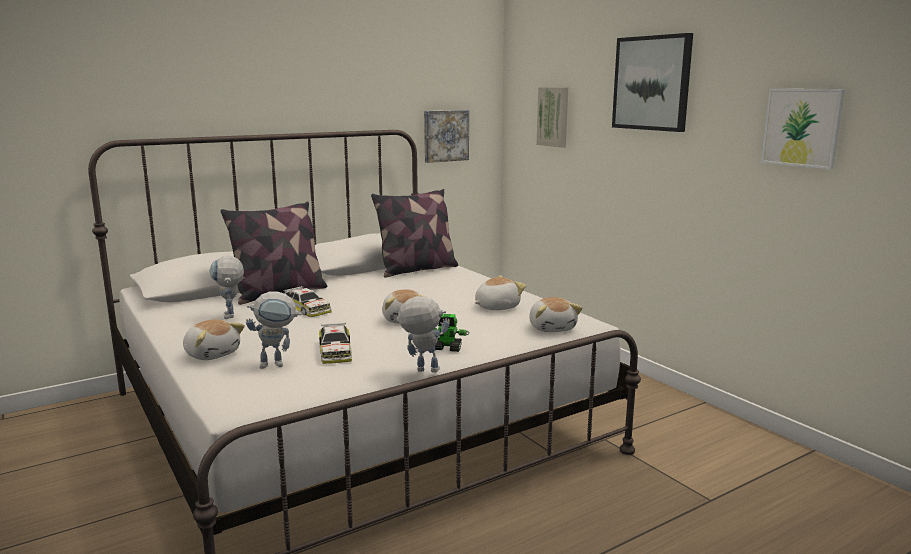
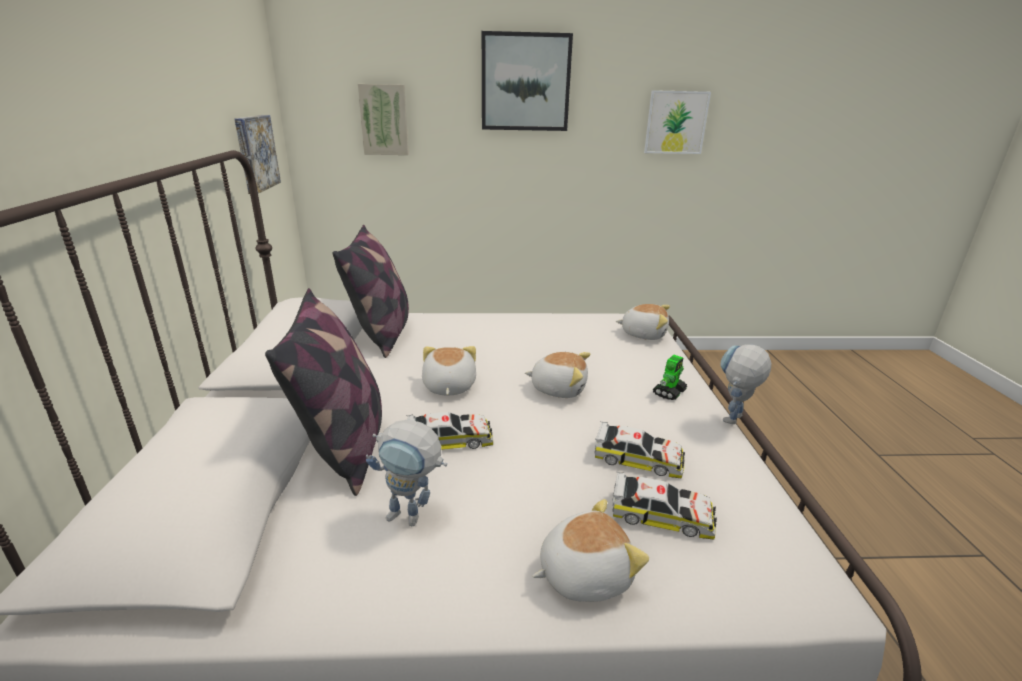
camera: 60 degrees left, 10 degrees up
toy robot [246,291,302,369] -> toy car [612,471,717,540]
plush toy [474,276,526,310] -> plush toy moved to [422,346,476,396]

